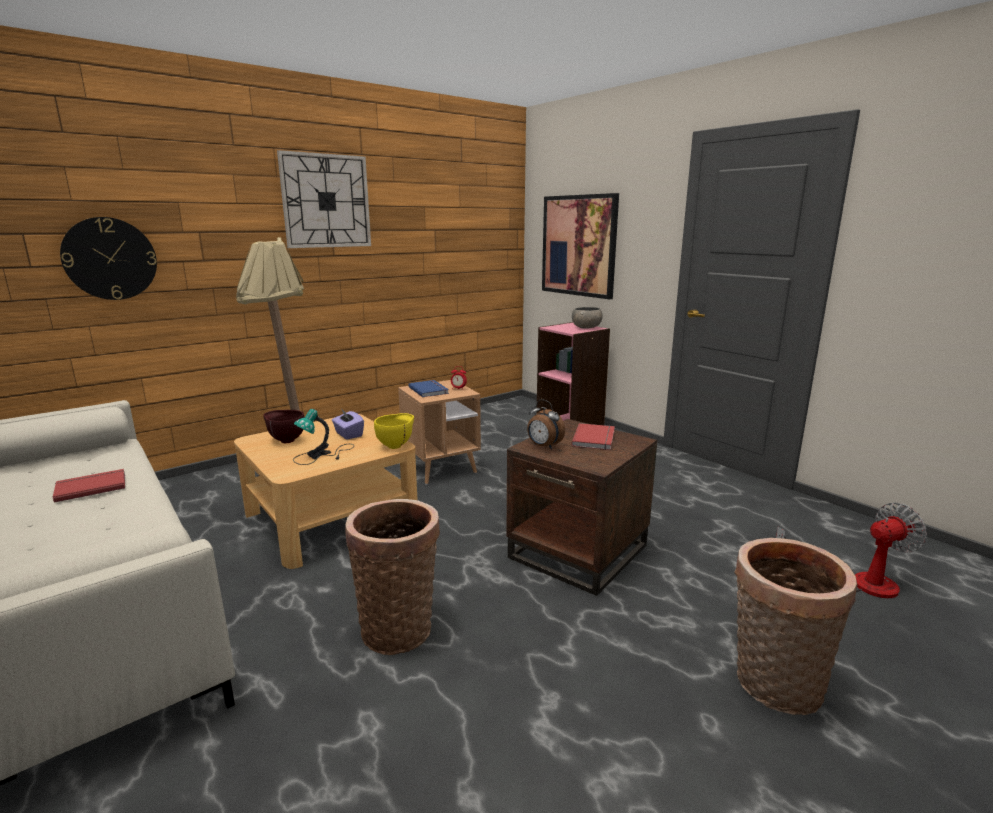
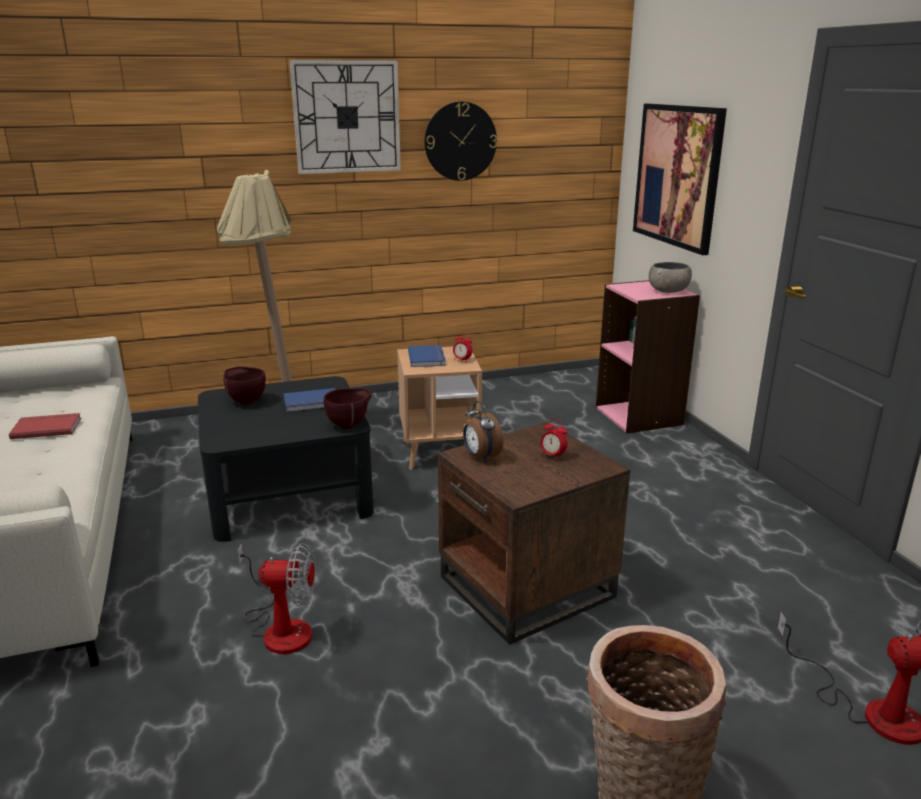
camera: 20 degrees right, 5 degrees up
wall clock [60,217,157,300] -> wall clock moved to [424,102,497,181]
beige coffee table [234,414,417,569] -> black coffee table [198,376,374,542]
table lamp [293,409,354,465] -> none
purple tissue box [332,410,364,440] -> blue book [284,388,335,412]
basket [345,499,440,655] -> fan [237,543,316,654]
yellow bowl [374,413,414,449] -> brown bowl [323,388,372,429]
red book [572,423,615,450] -> alarm clock [540,419,568,459]

